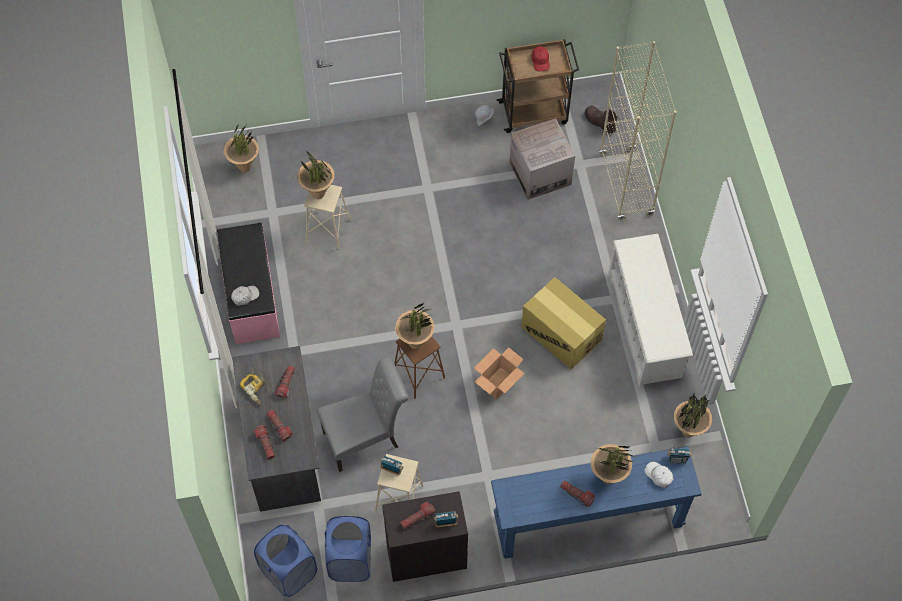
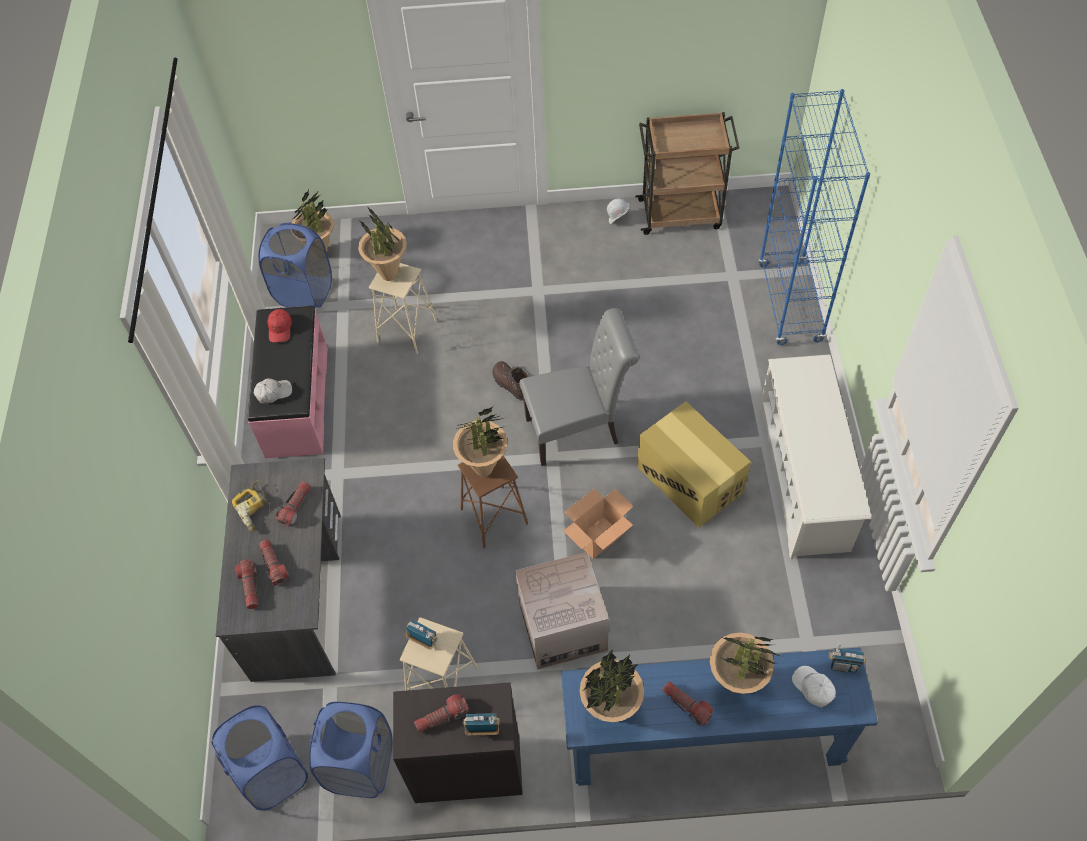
camera: 10 degrees right, 5 degrees down
grey chair [316,356,409,472] -> grey chair moved to [520,308,639,466]
cardboard box [509,118,575,200] -> cardboard box moved to [515,552,609,669]
red cap [531,46,550,71] -> red cap moved to [267,309,292,342]
brown boot [585,106,618,134] -> brown boot moved to [493,361,528,401]
beige bookcase [599,41,677,221] -> blue bookcase [758,89,870,345]
potted plant [674,393,712,437] -> potted plant moved to [580,650,644,722]
none -> blue laundry basket [258,222,332,308]

